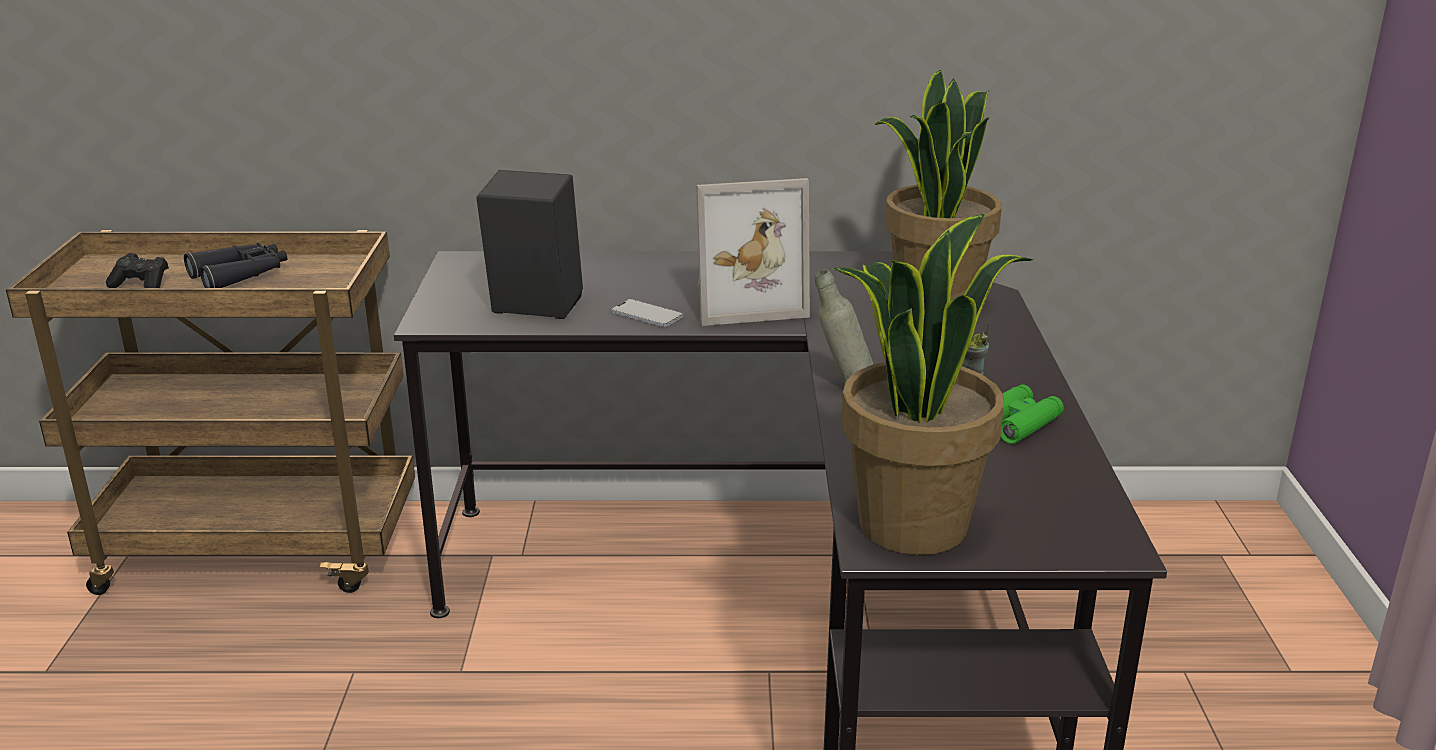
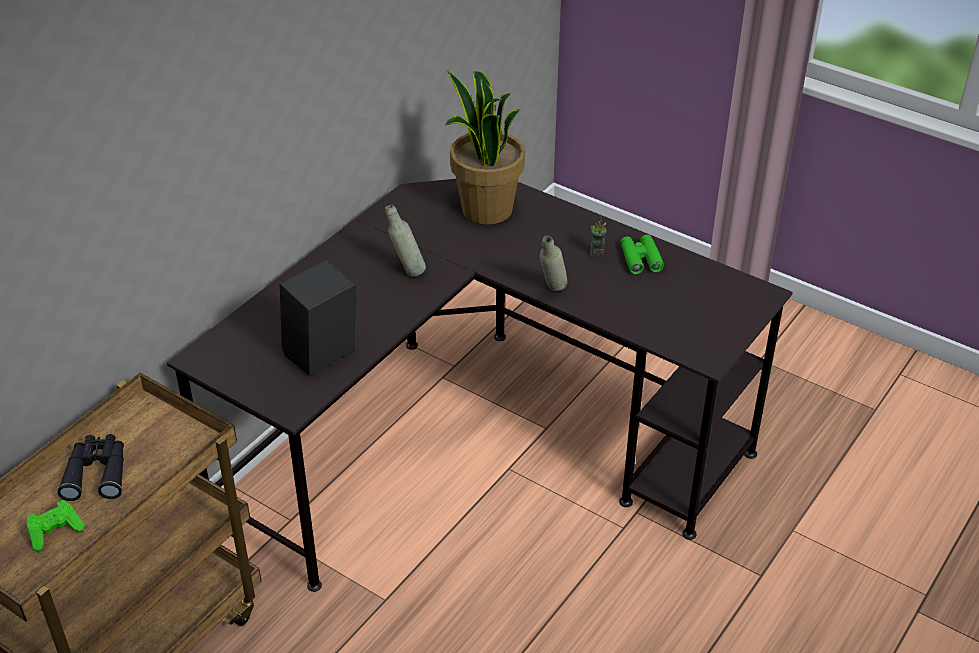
camera: 55 degrees left, 15 degrees up
black game controller [106,253,169,288] -> green game controller [27,500,85,551]
phone [611,299,683,327] -> none
picture frame [696,178,810,326] -> grey bottle [385,204,426,277]
potted plant [832,214,1033,555] -> none

